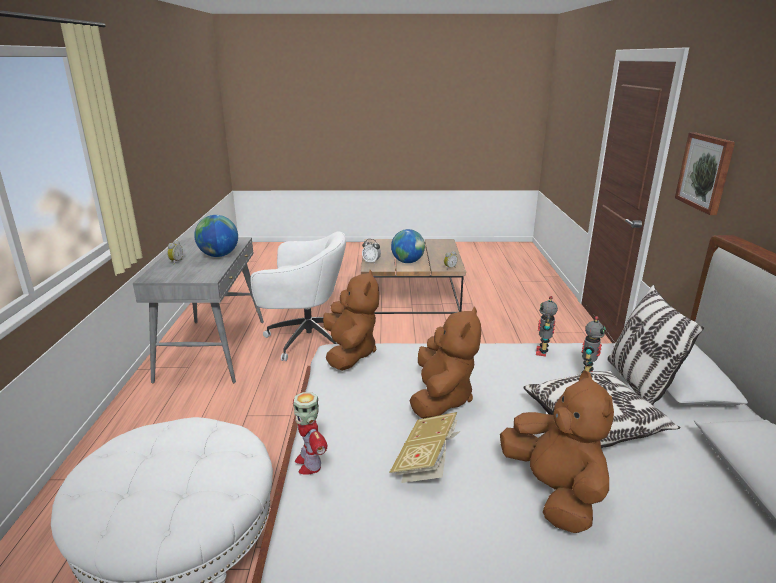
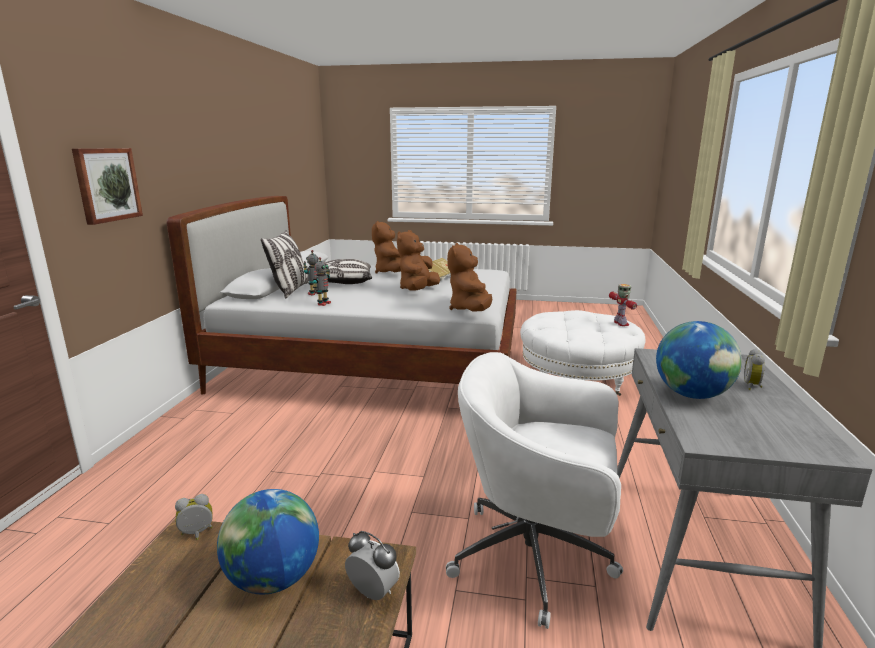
camera: 170 degrees left, 5 degrees down
toy robot [293,392,327,475] -> toy robot moved to [609,284,637,326]

